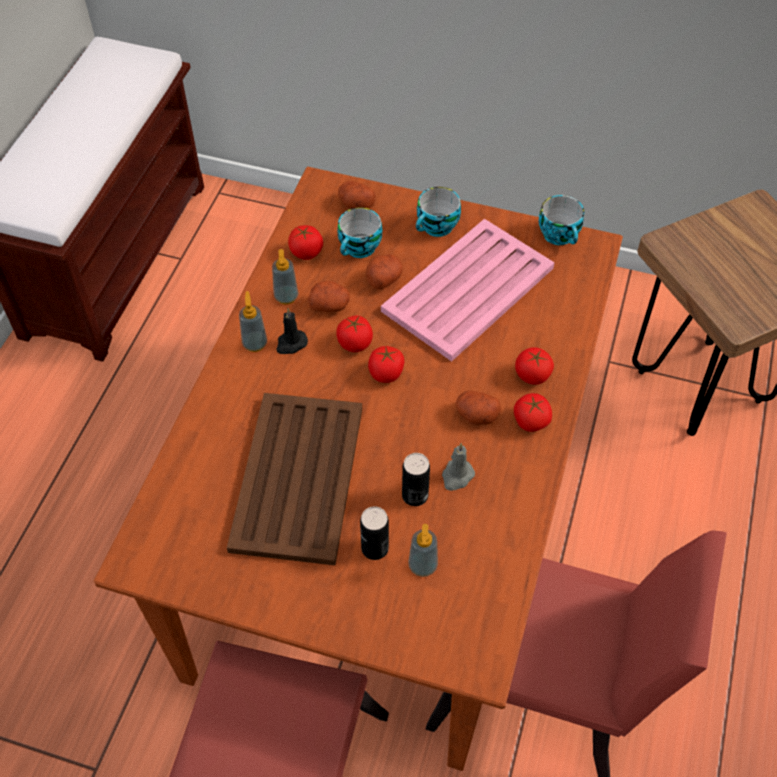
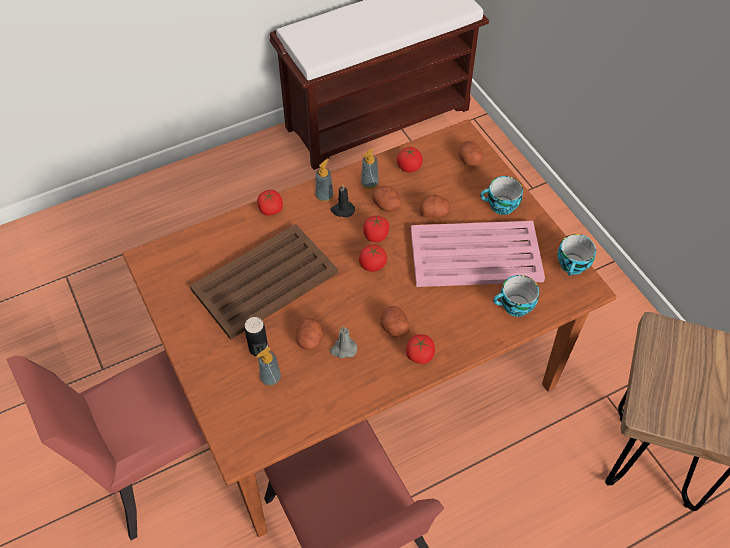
camera: 45 degrees right, 0 degrees up
cup [337,207,382,258] -> cup moved to [493,275,539,317]
can [402,453,430,506] -> potato [296,318,324,350]
tomato [515,347,554,385] -> tomato moved to [257,190,283,216]

